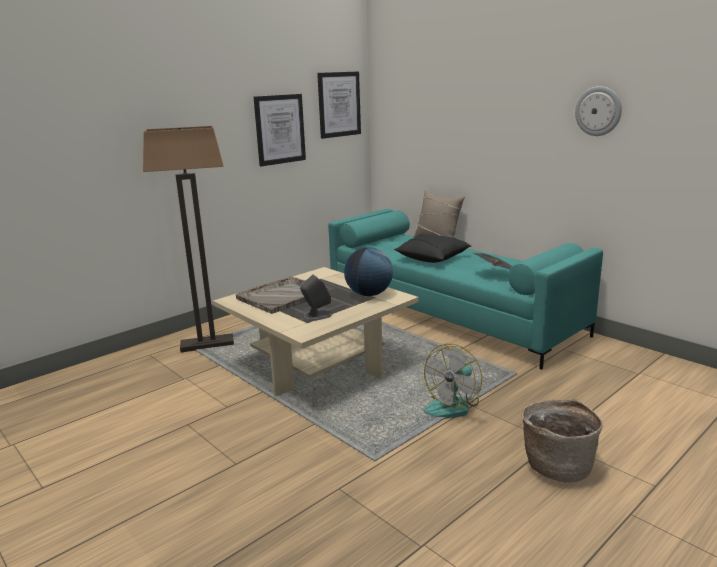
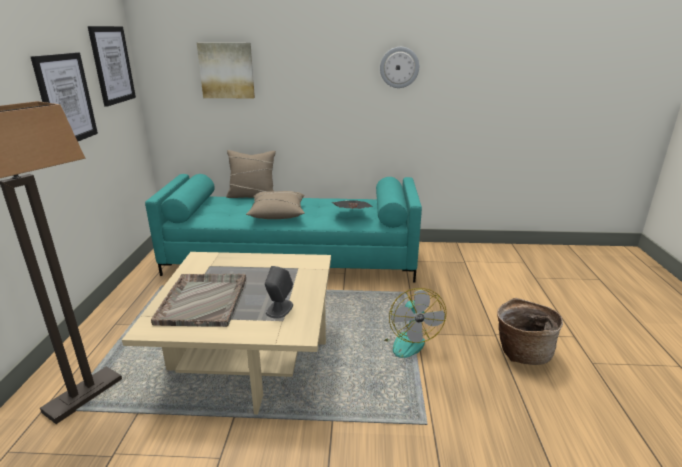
camera: 45 degrees left, 5 degrees up
globe [344,247,393,296] -> none
black pillow [394,234,471,263] -> beige pillow [246,191,305,219]
none -> picture [197,43,255,98]

